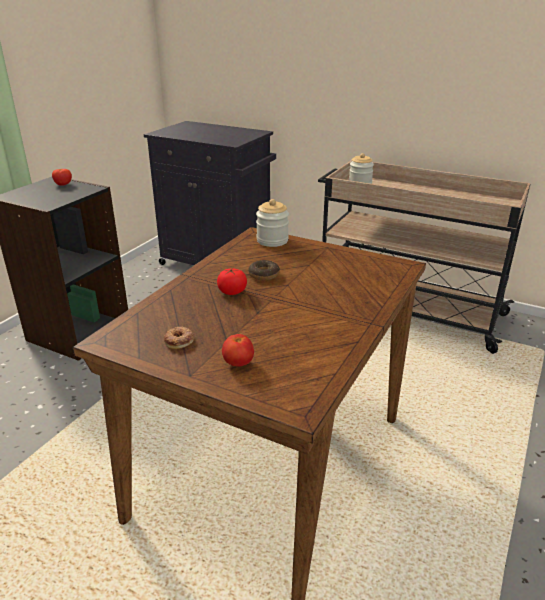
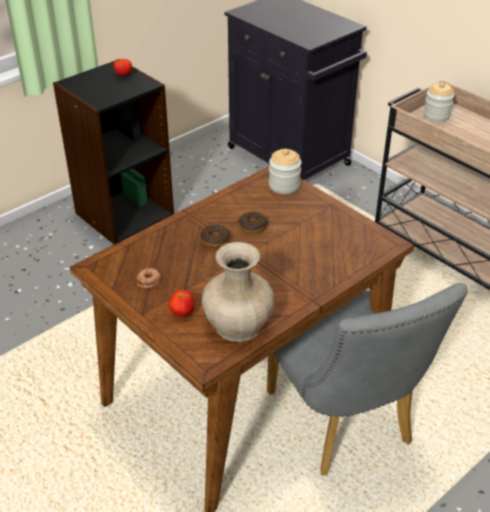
camera: 20 degrees right, 10 degrees up
tomato [217,269,247,295] -> donut [200,225,230,247]
none -> beige vase [202,242,274,342]
none -> grey chair [267,283,468,476]

